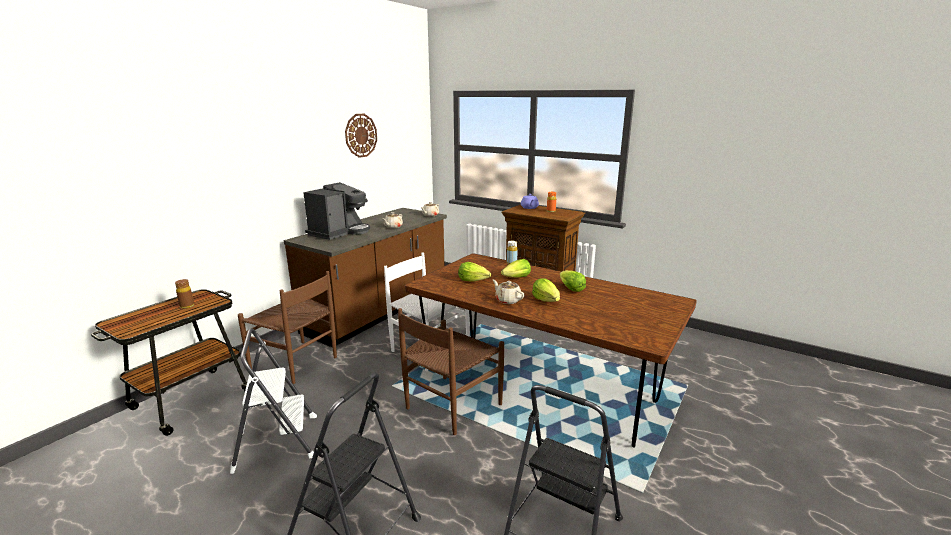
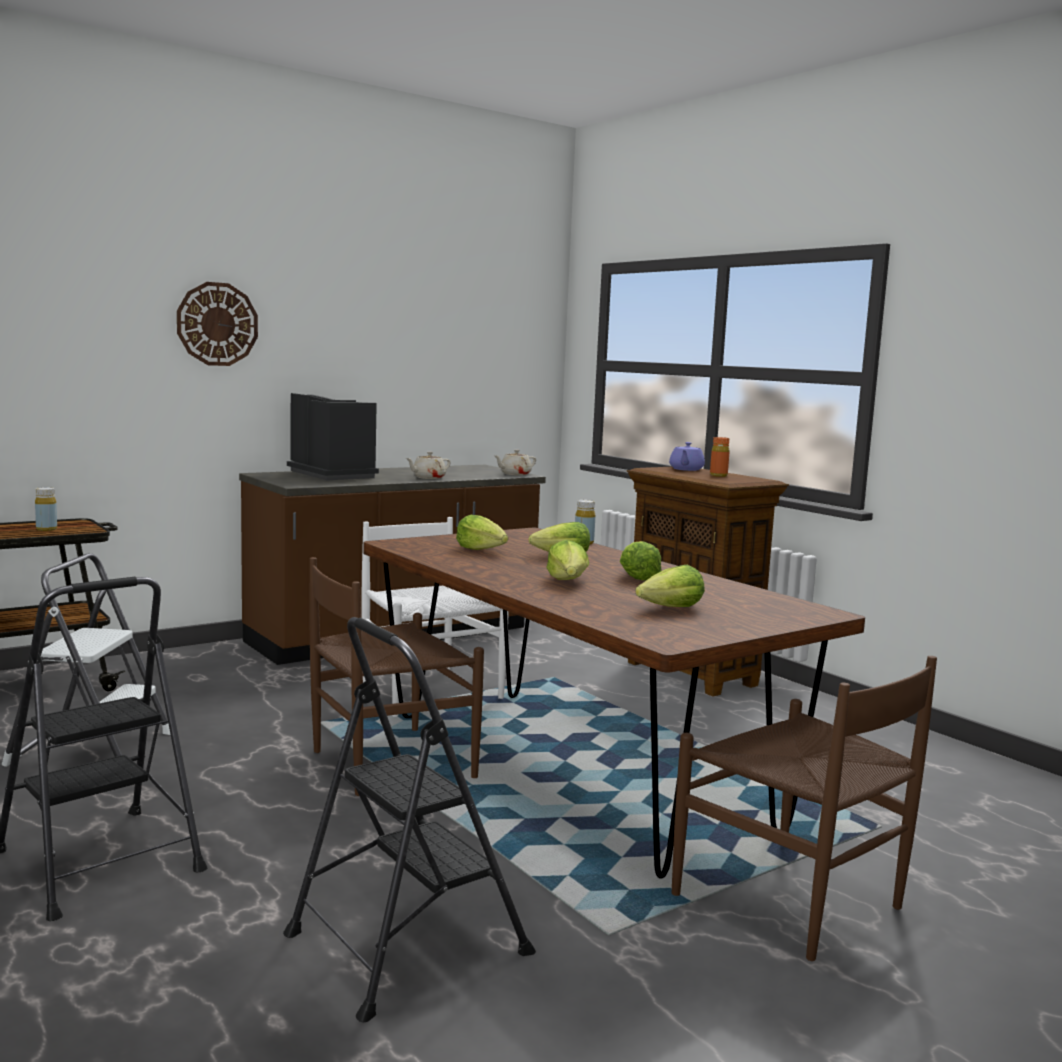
camera: 20 degrees right, 10 degrees down
brown bottle [175,279,194,309] -> yellow bottle [35,487,57,531]
brown chair [238,271,337,384] -> brown chair moved to [672,656,937,961]
coffee machine [303,182,370,240] -> coffee machine turned 90 degrees counterclockwise [287,393,379,480]
wall clock [345,114,377,158] -> wall clock moved to [177,282,258,366]
beige teapot [492,279,524,304] -> none
none -> lettuce [635,565,705,607]

